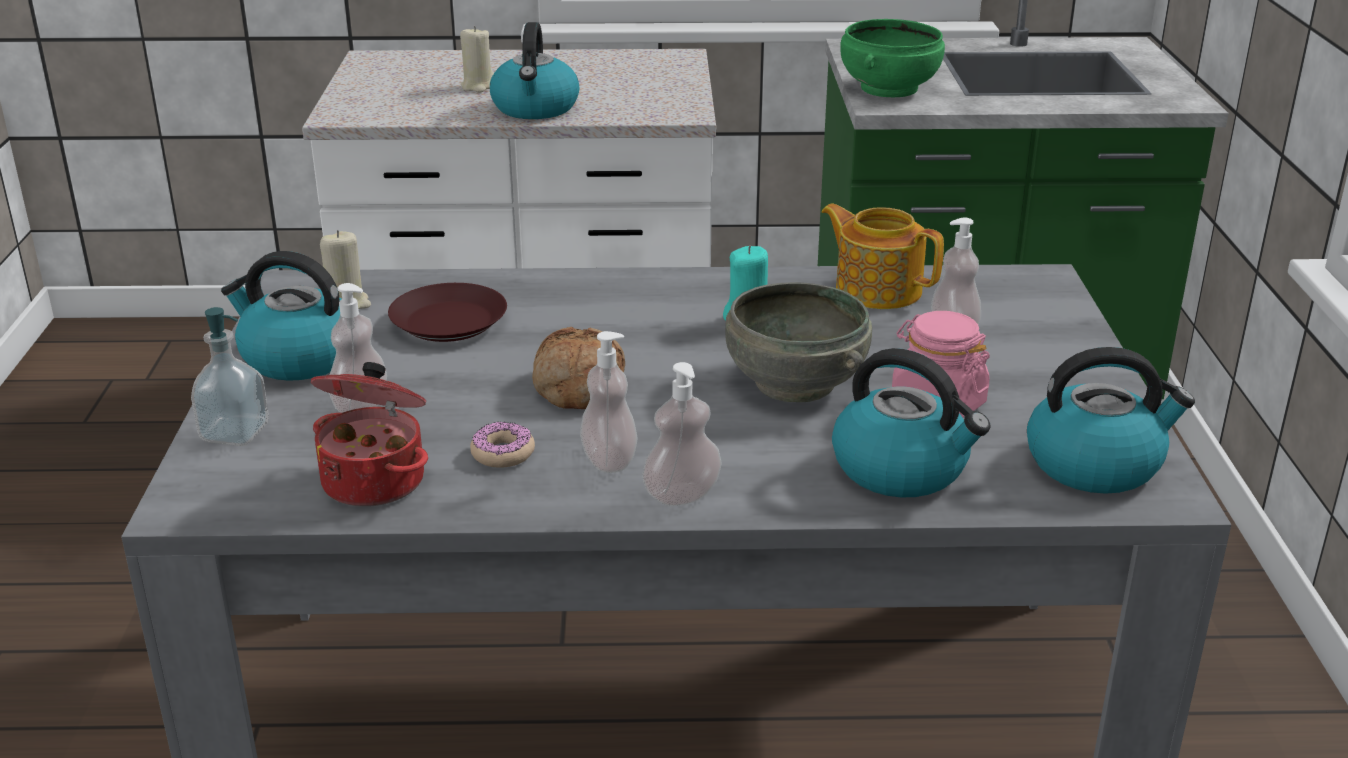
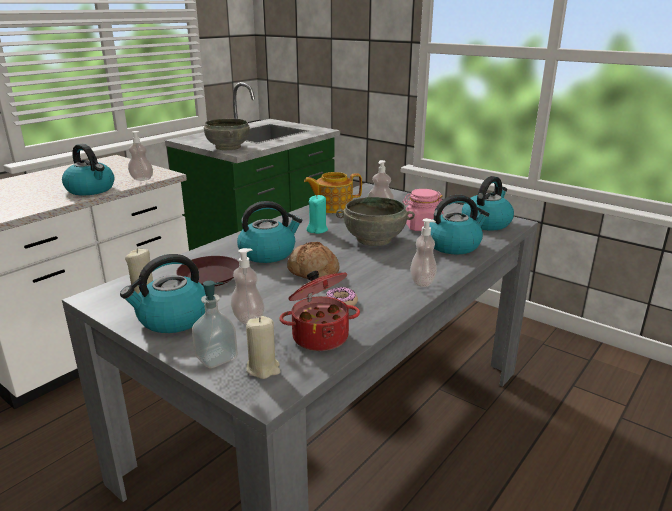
camera: 50 degrees left, 5 degrees down
beige candle [460,26,494,92] -> beige candle moved to [246,316,280,379]
soap dispenser [580,331,638,473] -> soap dispenser moved to [128,131,153,181]
green bowl [841,19,945,97] -> grey bowl [204,119,250,150]
none -> kettle [237,201,302,263]

